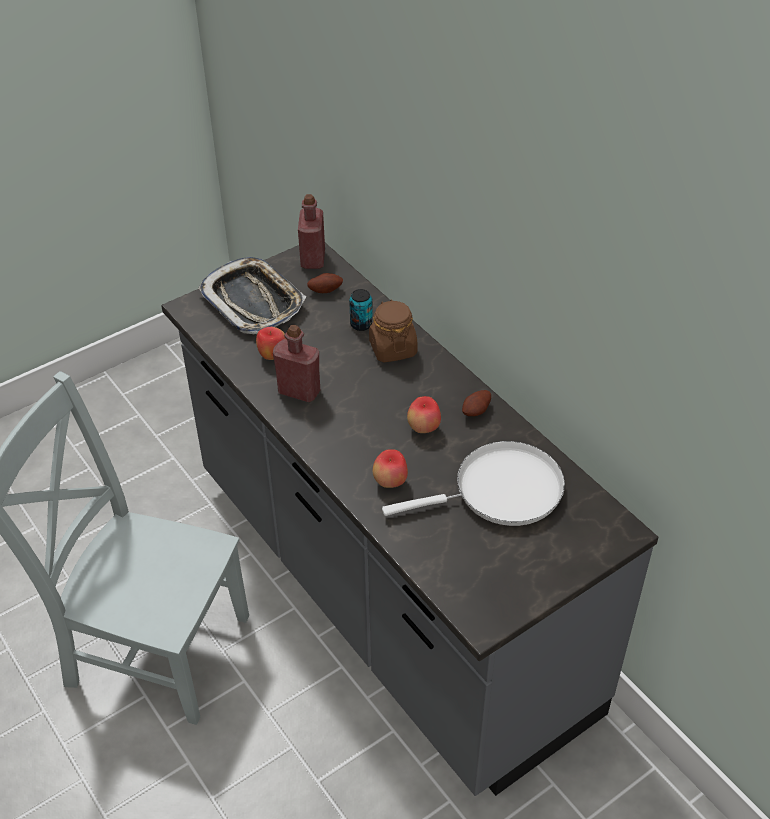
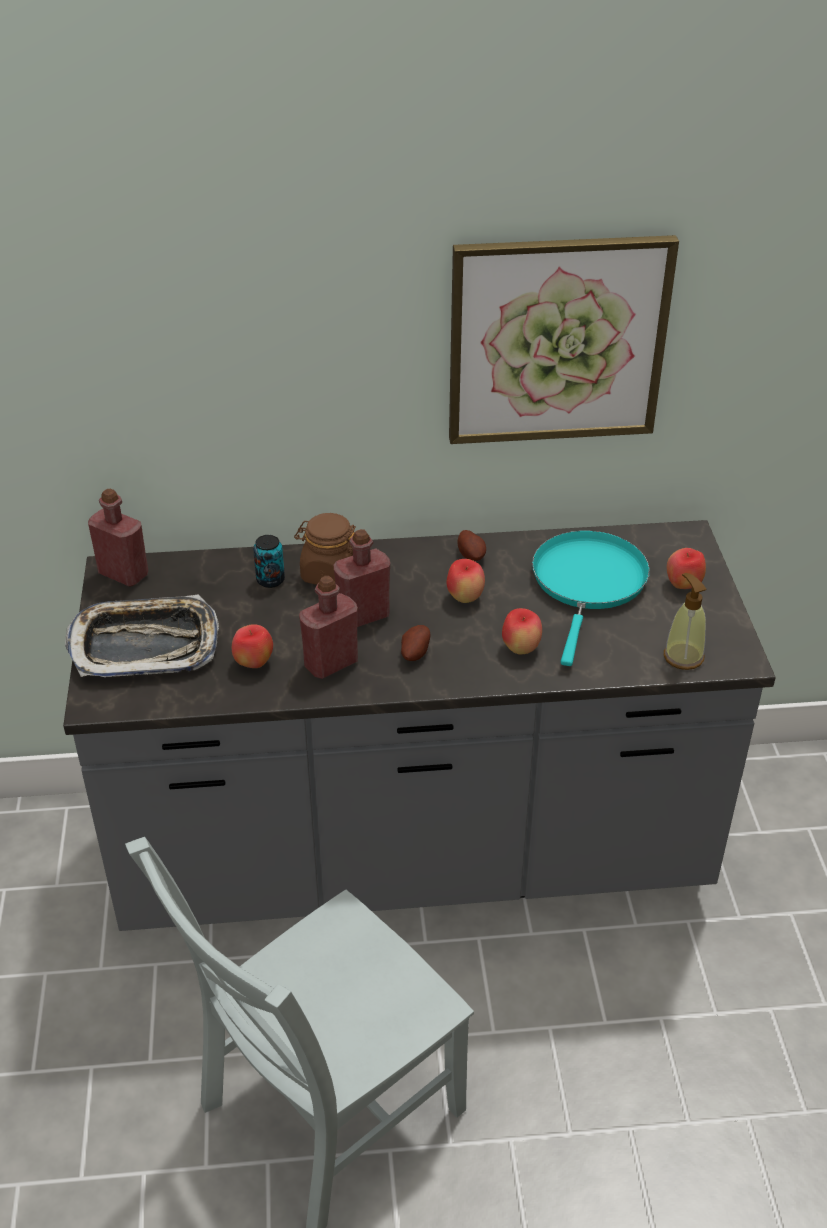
camera: 60 degrees left, 5 degrees down
potato [307,273,343,293] -> potato moved to [401,625,430,661]
white frying pan [382,441,565,526] -> turquoise frying pan [532,530,650,666]
none -> red bottle [334,529,390,627]
none -> picture [449,235,679,444]
none -> soap dispenser [664,573,706,670]
none -> apple [667,548,706,589]

